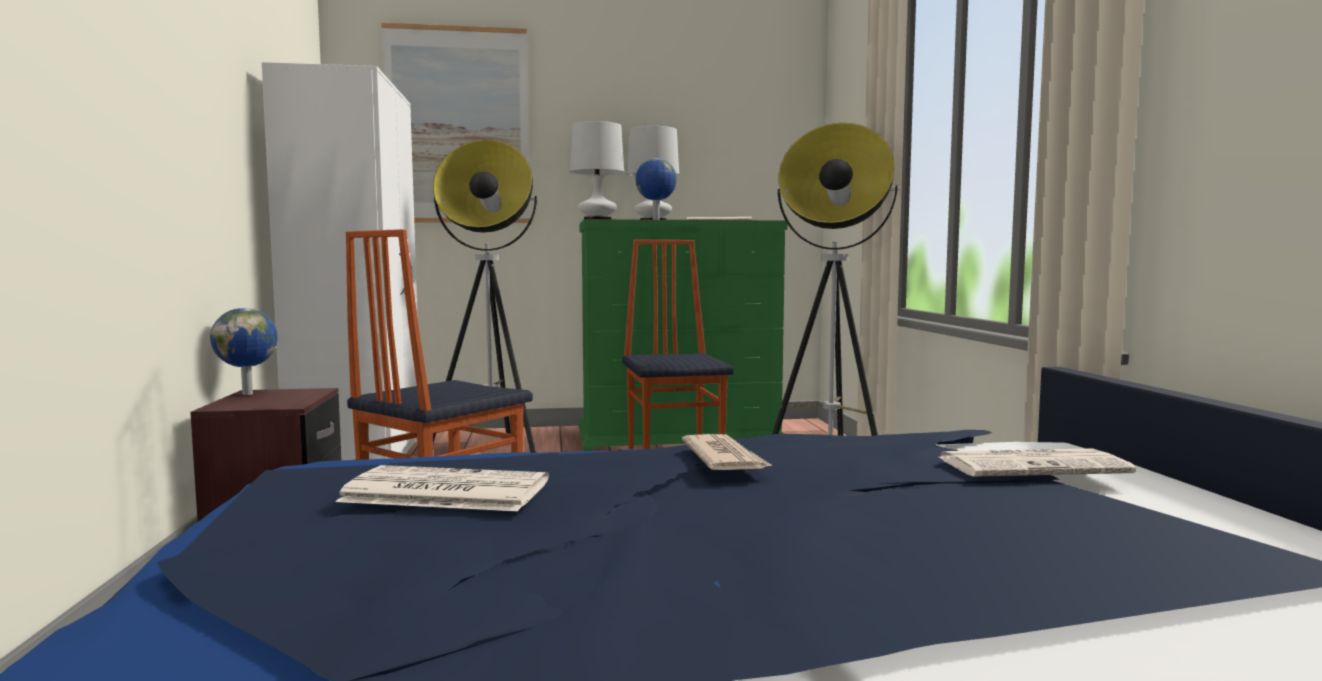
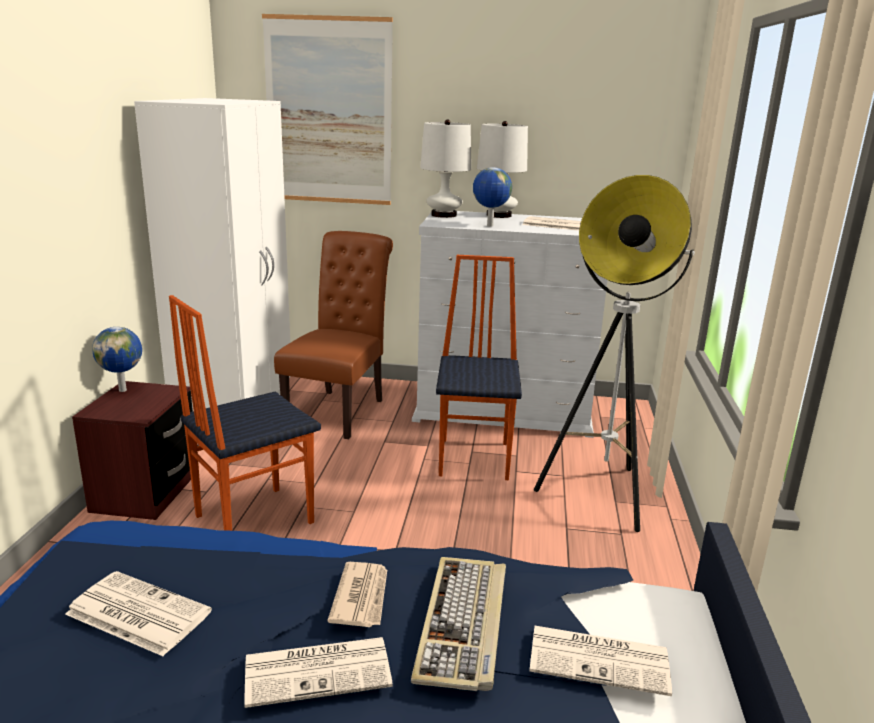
camera: 15 degrees right, 15 degrees up
floor lamp [433,139,538,453] -> brown chair [274,231,393,439]
green dresser [579,219,787,451] -> white dresser [412,211,607,438]
none -> newspaper [244,637,393,708]
none -> keyboard [411,557,506,691]

